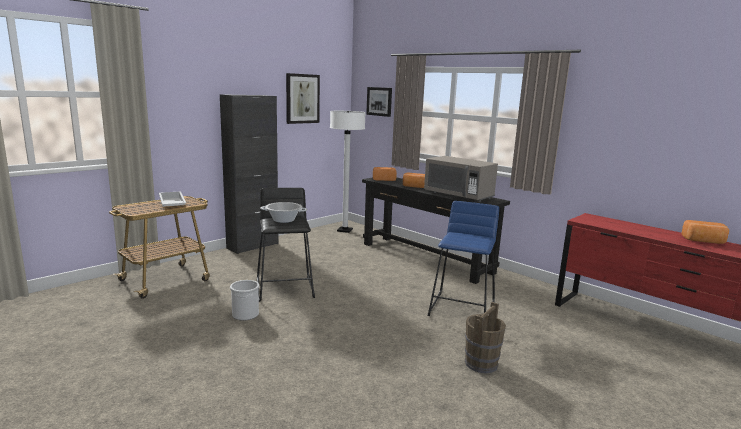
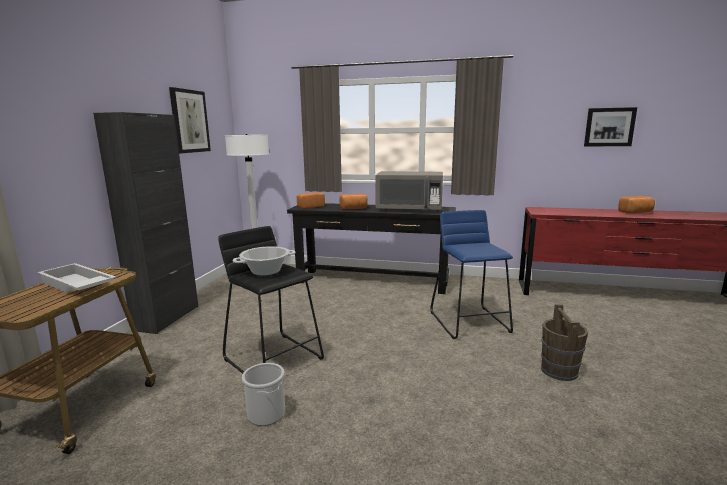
camera: 30 degrees left, 0 degrees up
picture [366,87,392,117] -> picture moved to [584,107,637,146]

